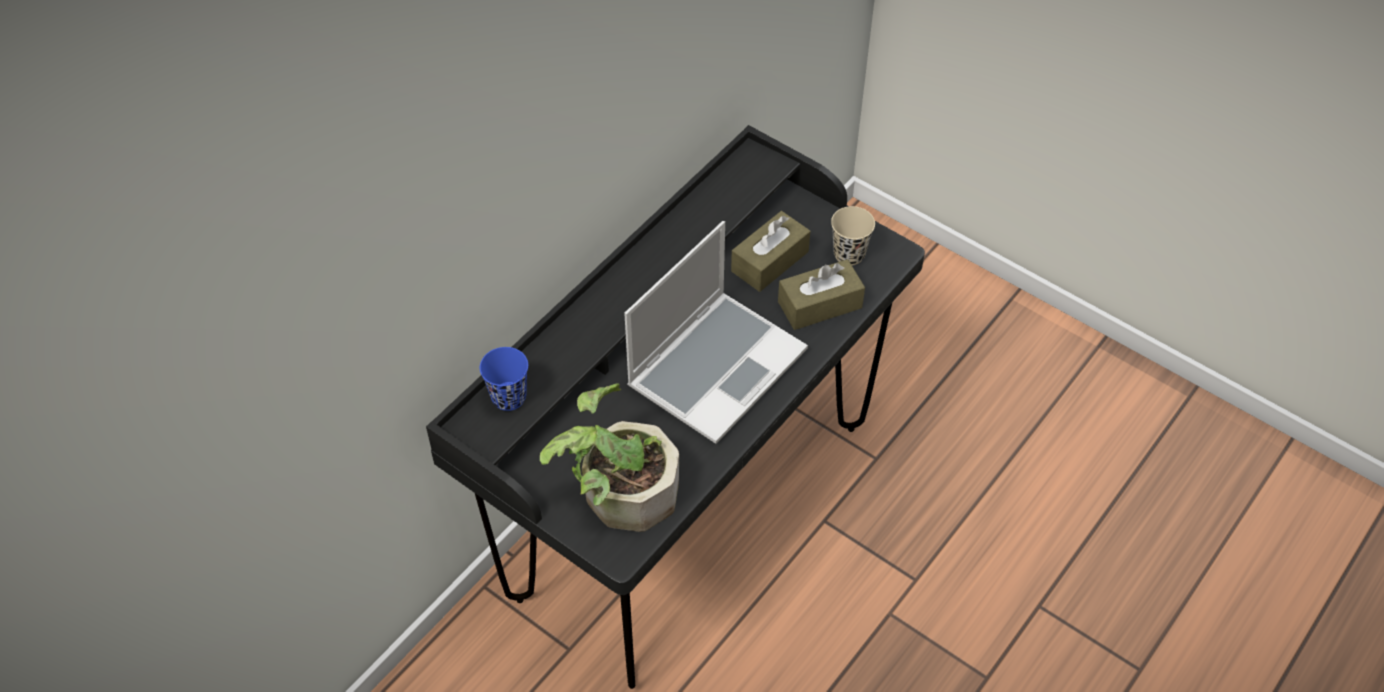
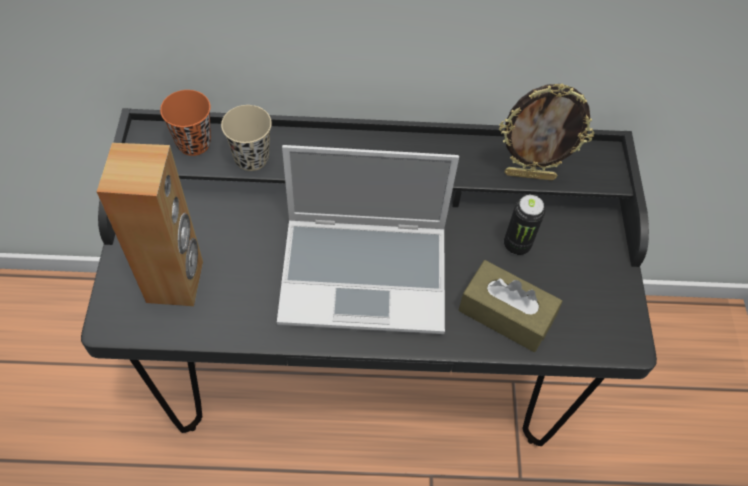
camera: 50 degrees right, 5 degrees up
blue cup [480,347,528,411] -> orange cup [160,90,211,156]
potted plant [540,384,679,532] -> brown speaker [97,143,203,306]
brown tissue box [731,211,810,292] -> can [504,195,545,255]
beige cup [831,206,875,265] -> beige cup moved to [221,105,272,171]
none -> picture frame [499,83,594,181]

